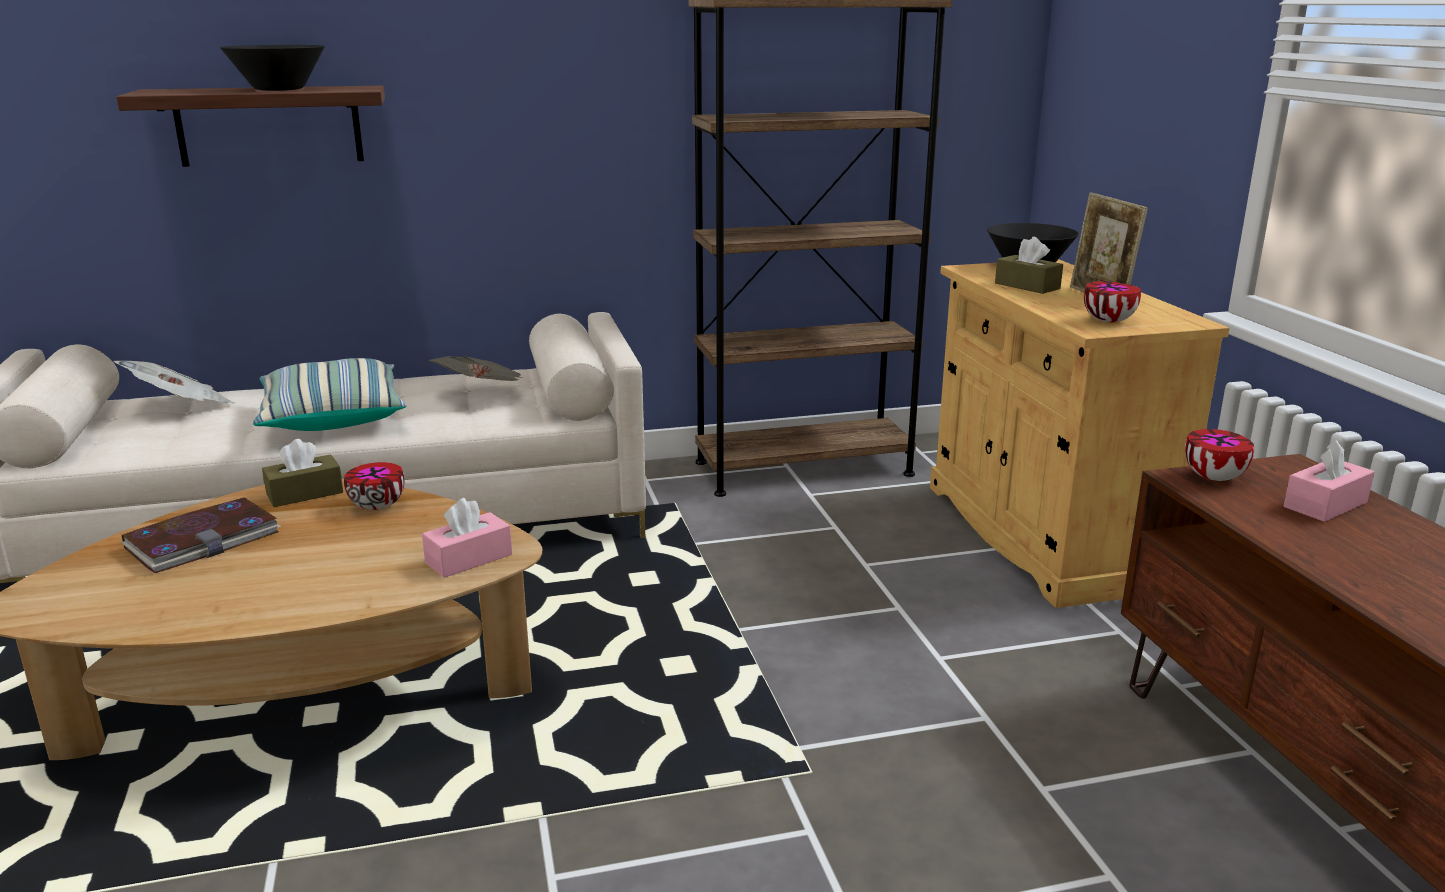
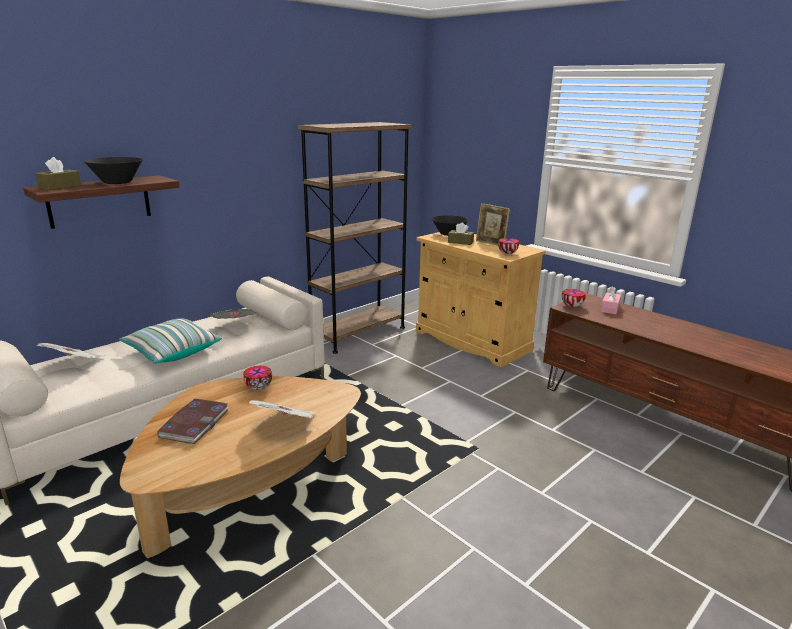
camera: 30 degrees left, 0 degrees up
brown tissue box [262,439,343,507] -> brown tissue box moved to [35,157,81,190]
pink tissue box [422,498,512,578] -> none
none -> newspaper [249,400,316,418]

